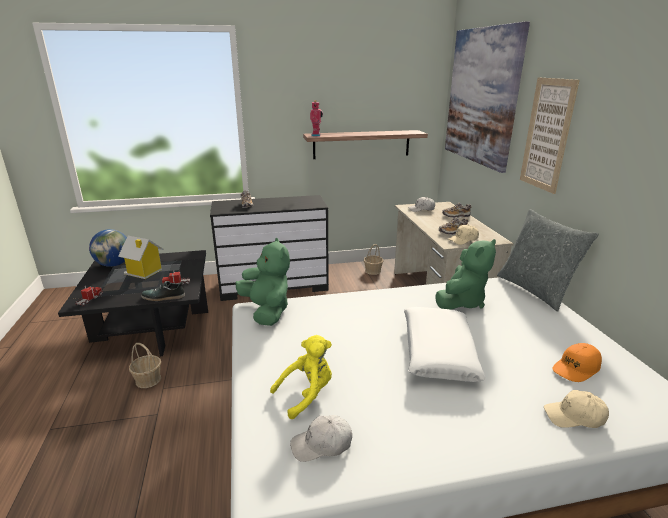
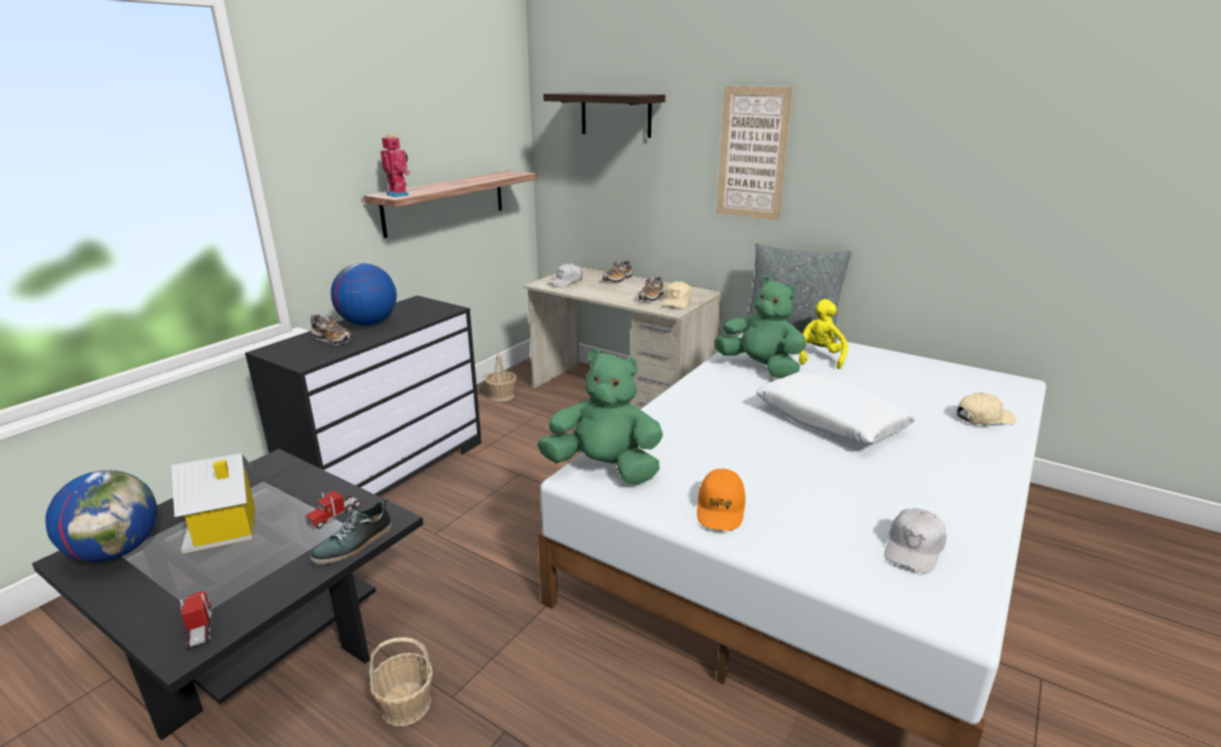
camera: 45 degrees left, 0 degrees up
yellow plush toy [270,335,332,419] -> yellow plush toy moved to [799,299,848,369]
green plush toy [436,239,496,310] -> green plush toy turned 45 degrees counterclockwise [714,277,806,379]
picture [445,21,530,173] -> shelf [543,92,665,138]
beige cap [544,390,609,428] -> beige cap turned 150 degrees counterclockwise [957,392,1016,425]
orange cap [553,343,602,382] -> orange cap moved to [697,469,745,530]
none -> globe [331,263,397,326]

